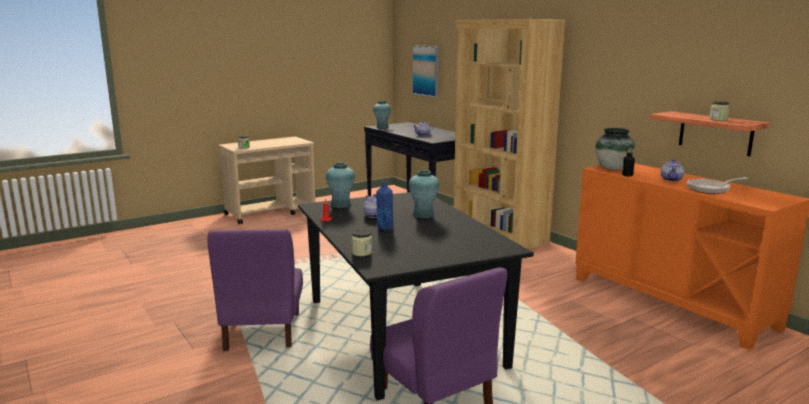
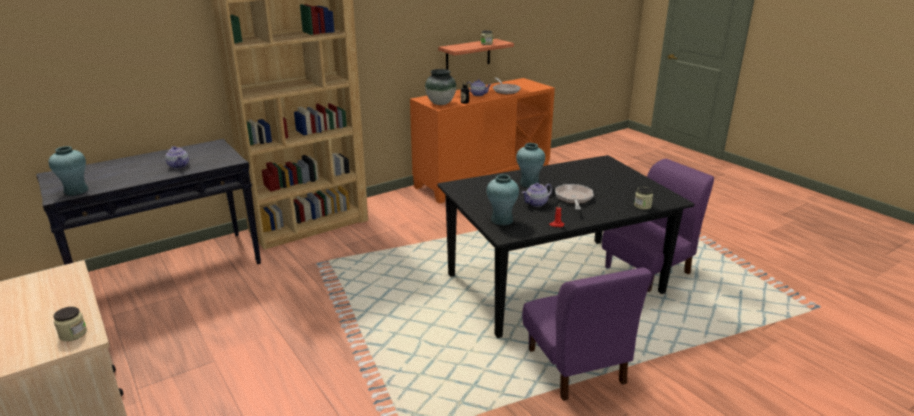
camera: 90 degrees left, 10 degrees up
purple chair [208,229,303,351] -> purple chair turned 75 degrees clockwise [522,267,651,401]
blue bottle [376,181,394,230] -> frying pan [555,184,594,210]
picture [412,45,439,98] -> none

